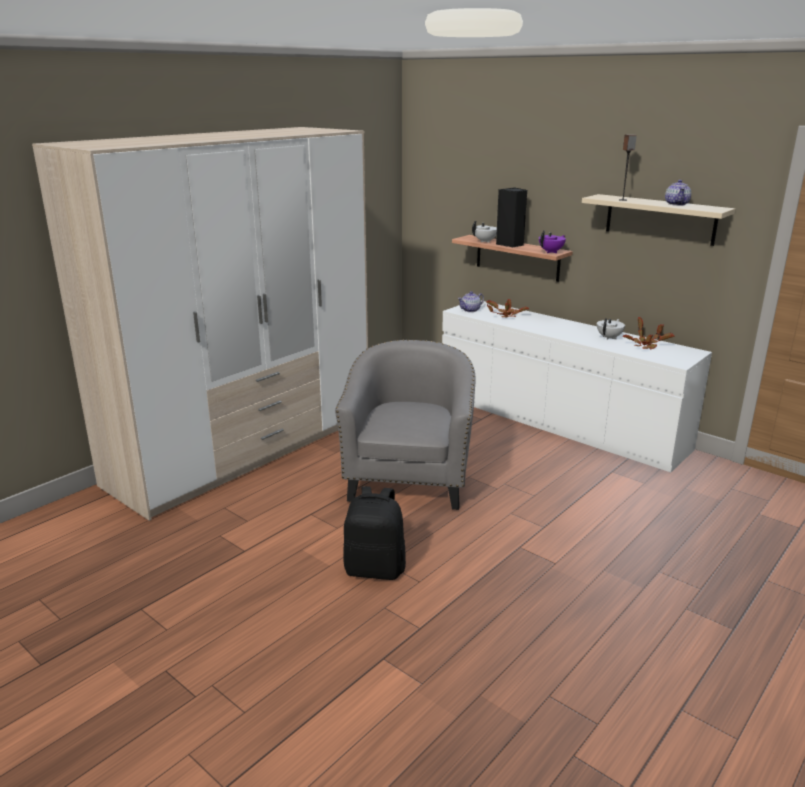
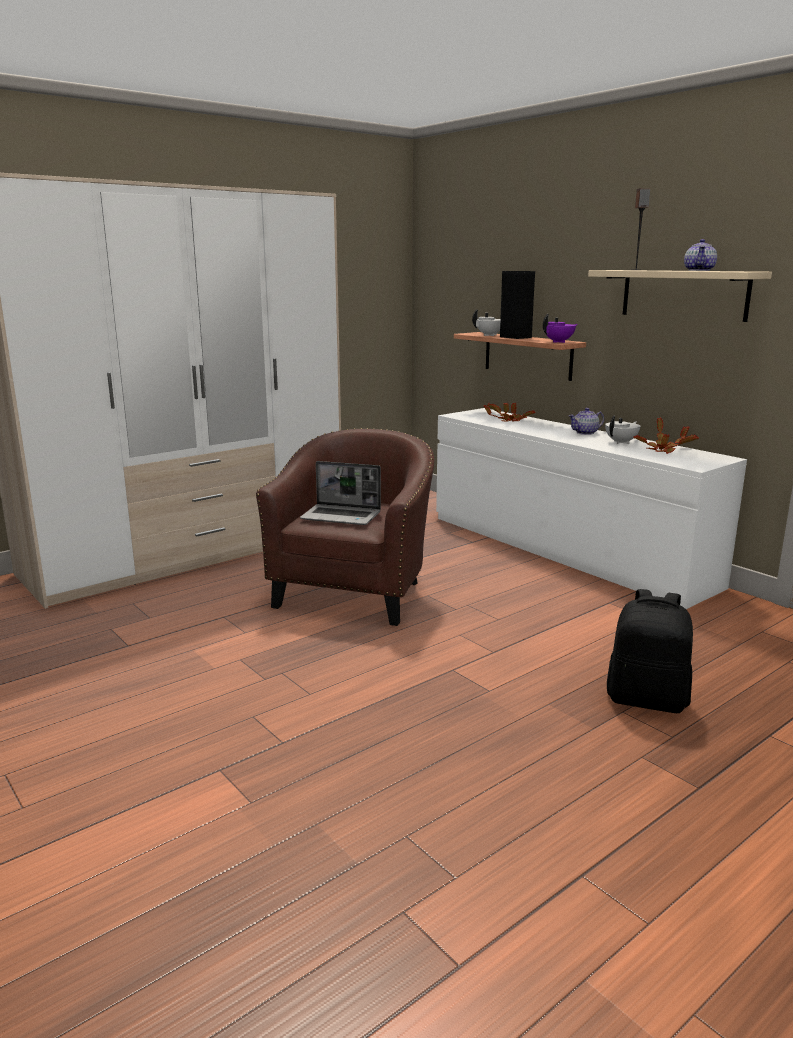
camera: 10 degrees right, 5 degrees down
grey armchair [335,340,476,510] -> brown armchair [256,428,434,626]
black backpack [343,486,406,580] -> black backpack moved to [607,589,693,713]
teapot [458,291,484,312] -> teapot moved to [569,408,604,435]
none -> laptop [300,461,381,525]

